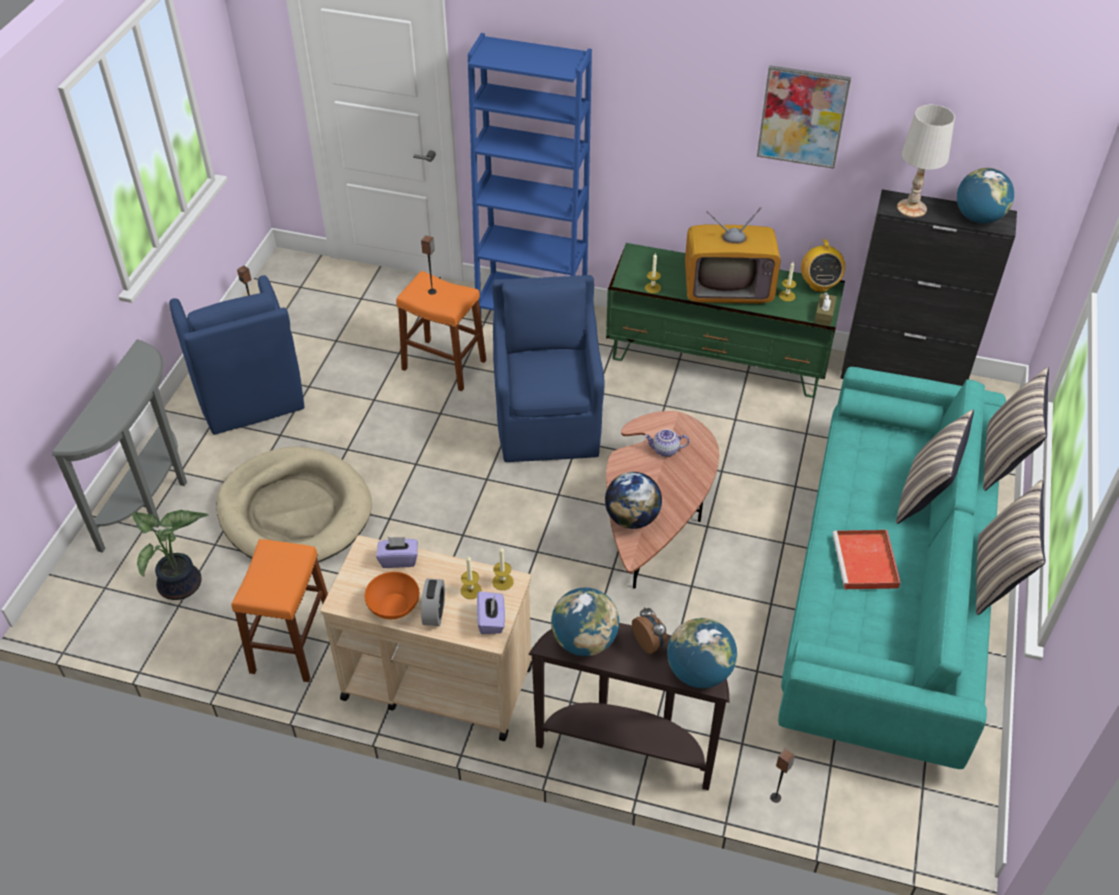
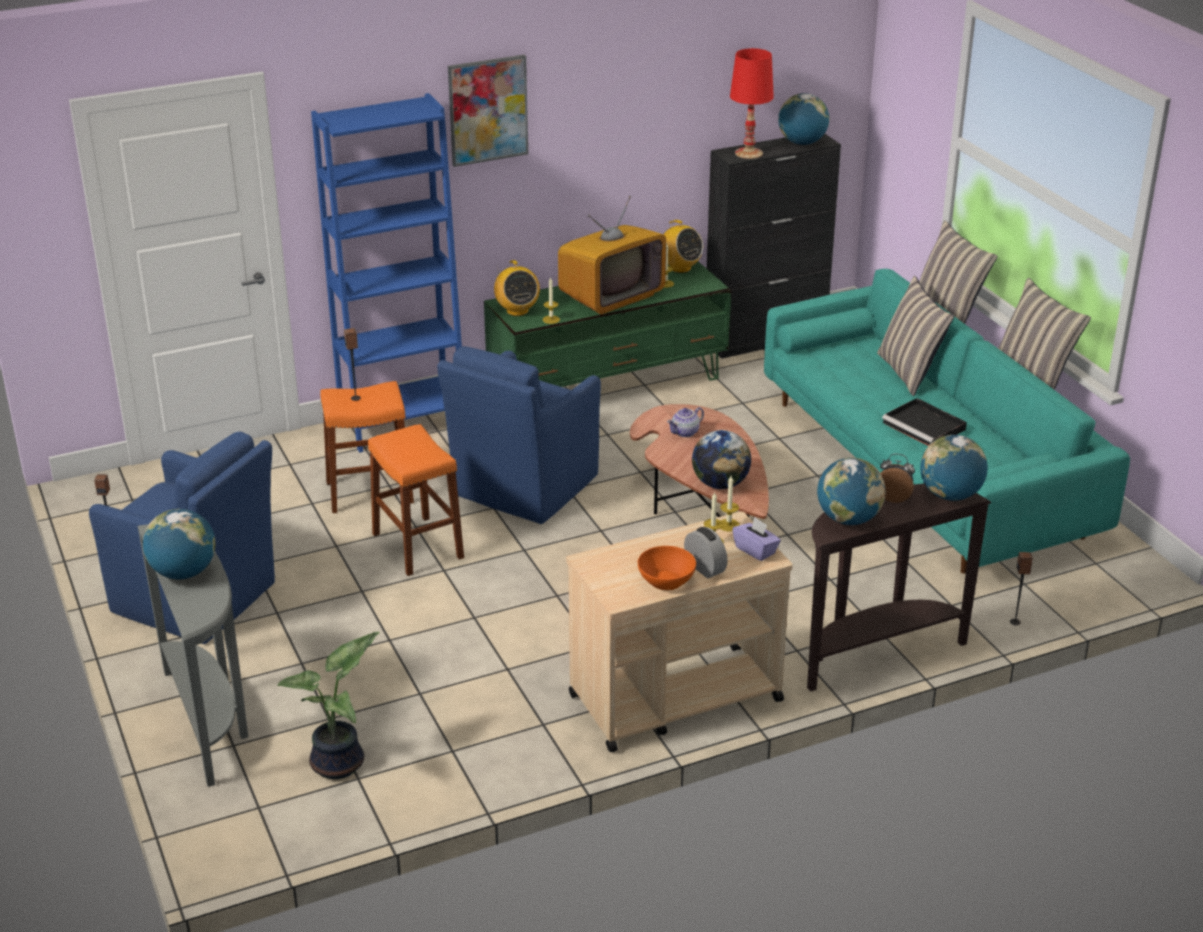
camera: 40 degrees left, 15 degrees down
beige dog bed [217,446,372,562] -> none
orange stool [232,539,328,682] -> orange stool moved to [368,424,464,576]
purple tissue box [376,537,418,568] -> none
blue armchair [492,275,604,462] -> blue armchair turned 105 degrees counterclockwise [437,346,601,524]
picture [757,65,851,169] -> picture moved to [448,55,528,167]
brown tissue box [814,293,837,326] -> none
red tray [832,530,901,589] -> black tray [882,398,967,446]
white table lamp [897,105,955,217] -> red table lamp [730,48,774,159]
none -> globe [143,509,215,579]
none -> radio [494,260,540,316]

